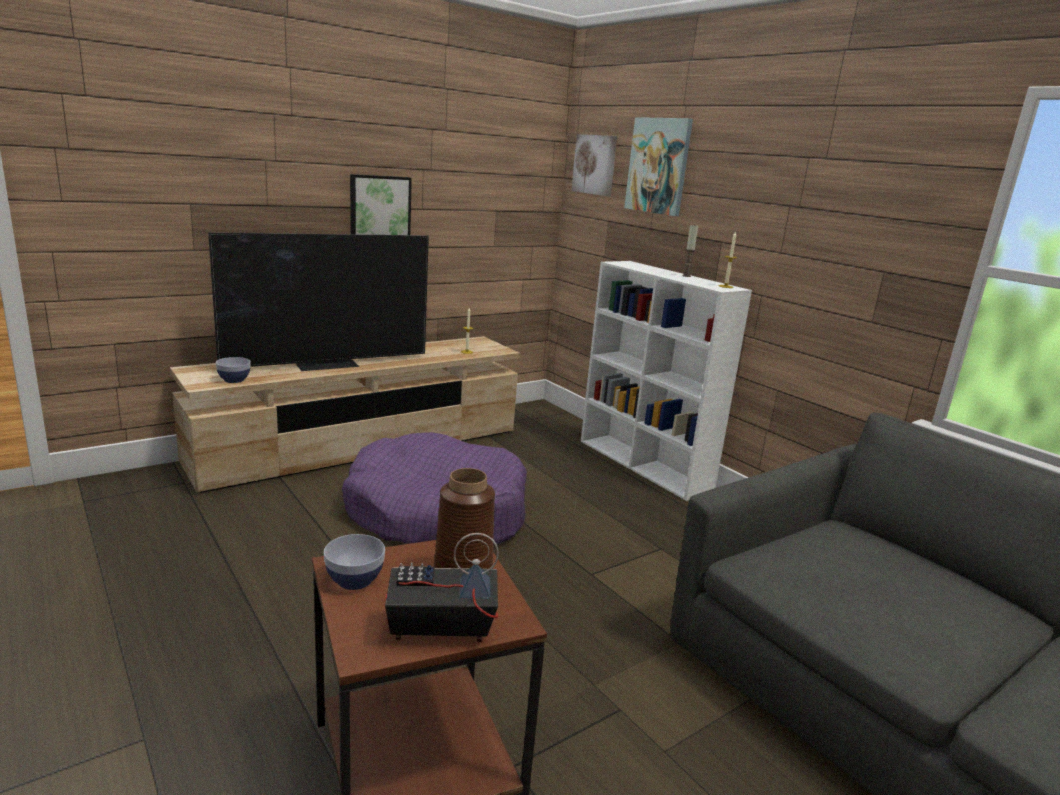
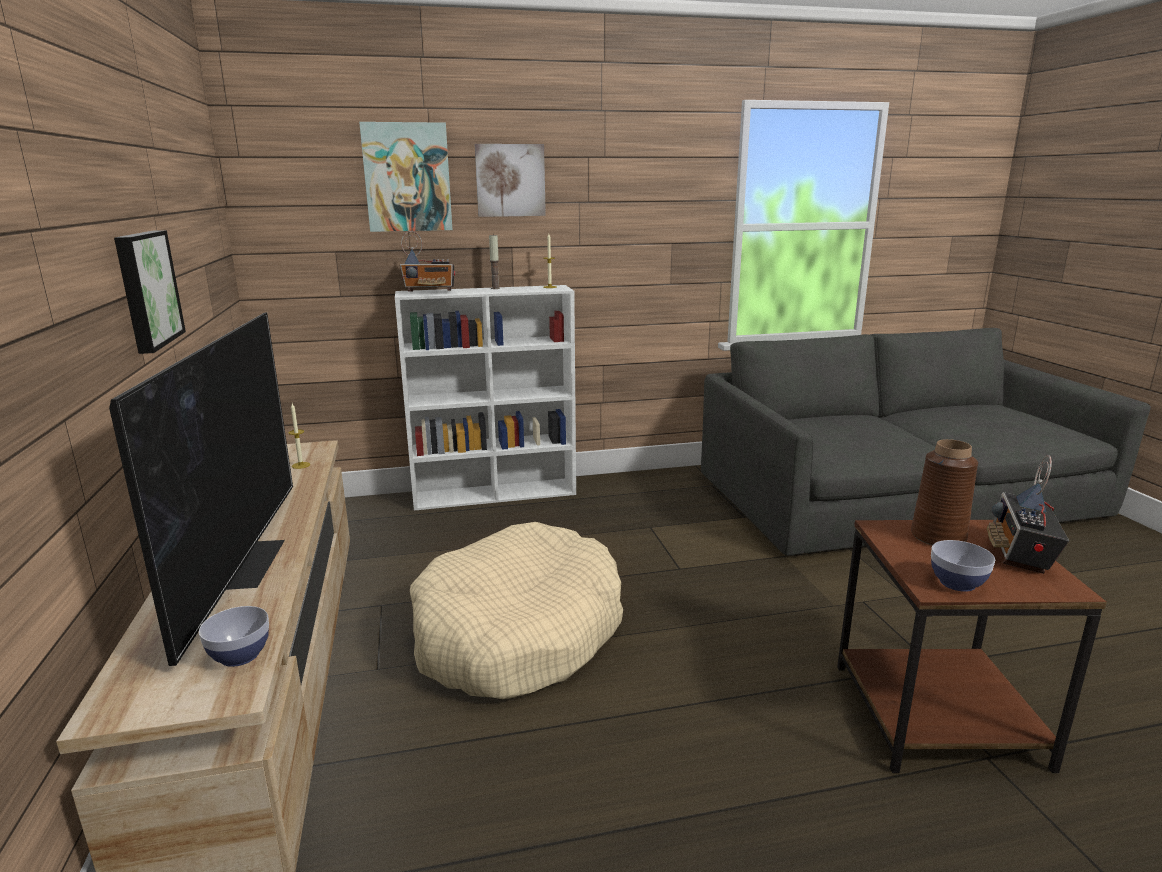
camera: 65 degrees left, 0 degrees up
purple dog bed [342,432,527,546] -> beige dog bed [410,522,623,699]
picture [571,134,618,196] -> picture moved to [474,144,546,217]
none -> radio [400,231,455,292]

